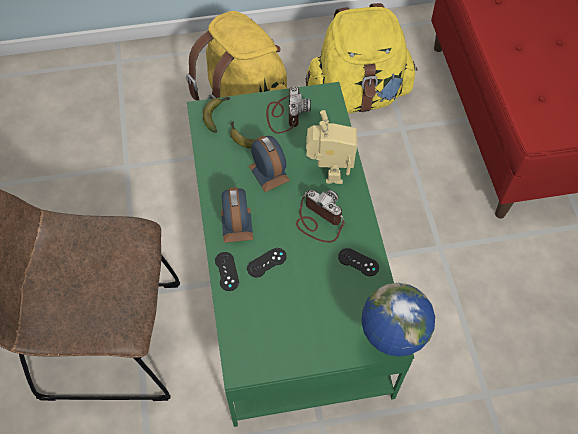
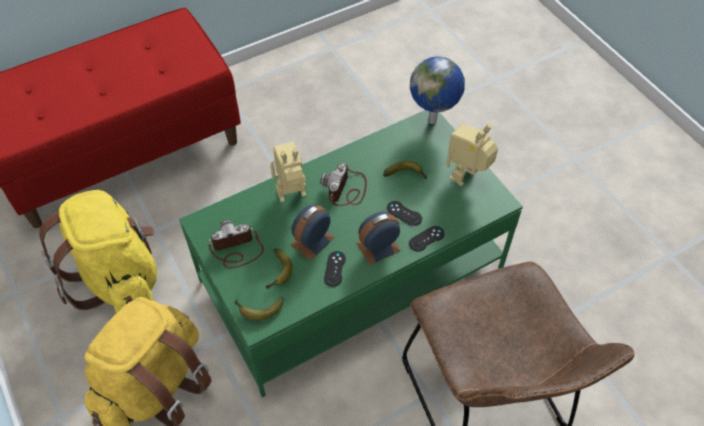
camera: 110 degrees left, 5 degrees down
black game controller [338,248,379,276] -> black game controller moved to [324,251,346,287]
none -> banana [383,161,427,179]
none -> toy robot [446,123,498,186]

